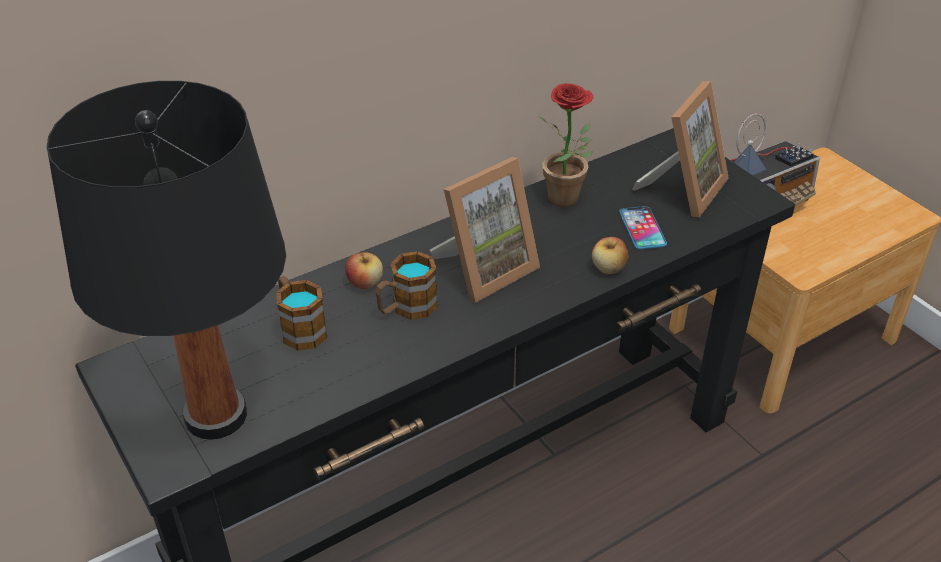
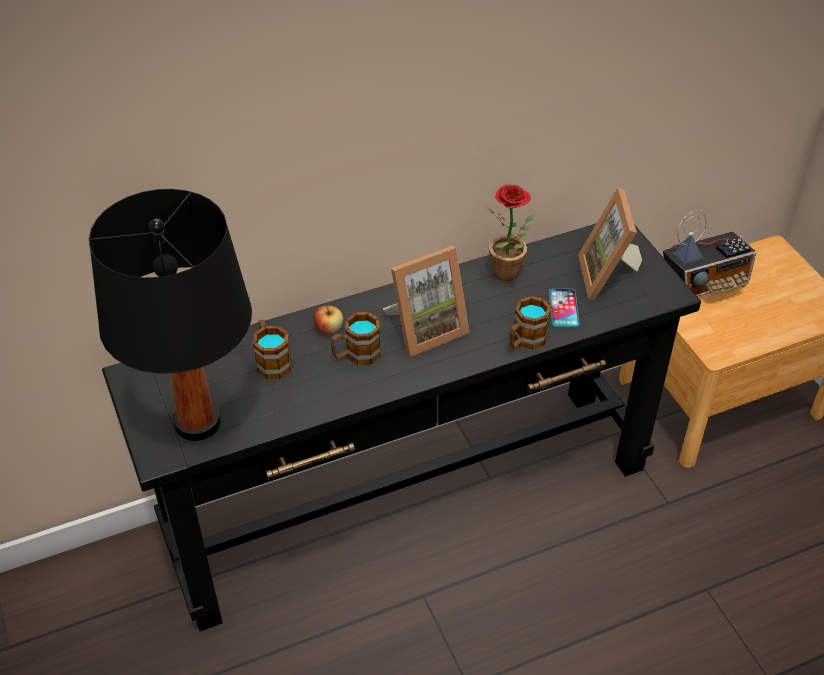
camera: 10 degrees right, 5 degrees up
apple [592,237,628,274] -> mug [509,296,551,349]
picture frame [632,81,729,217] -> picture frame turned 135 degrees clockwise [578,188,642,300]

